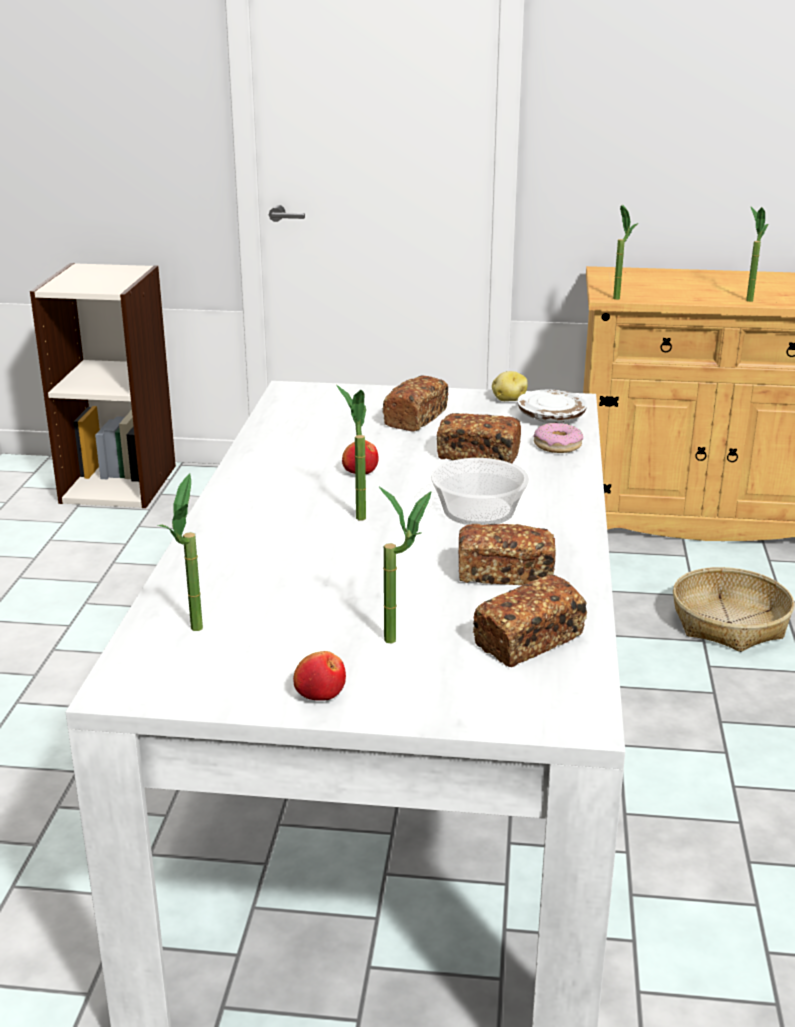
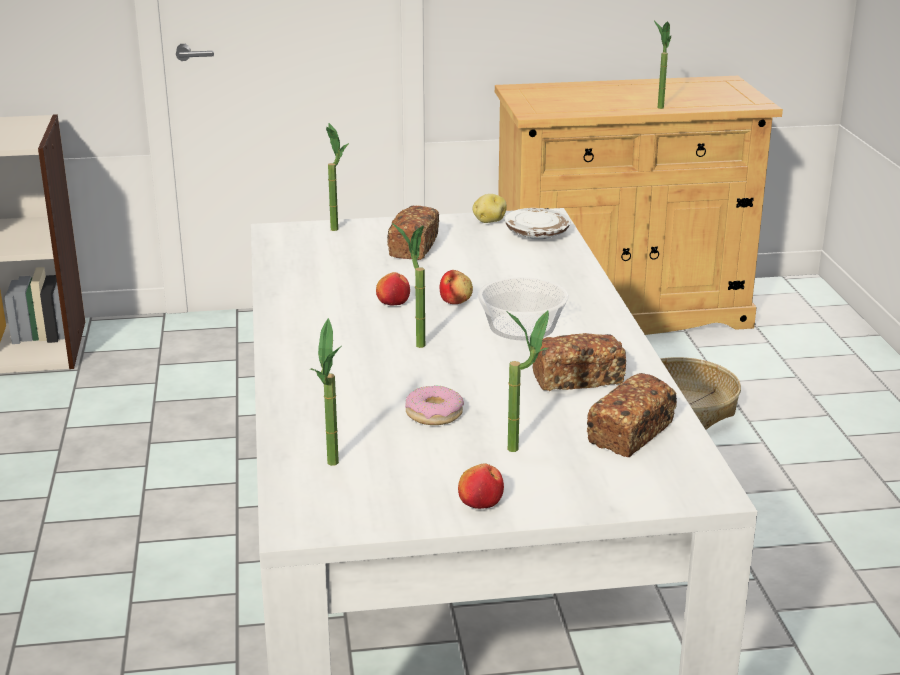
camera: 15 degrees left, 0 degrees up
bread [437,413,521,463] -> none
donut [534,423,583,453] -> donut moved to [405,385,464,425]
potted plant [613,205,638,300] -> potted plant moved to [326,123,349,231]
none -> apple [440,270,473,304]

